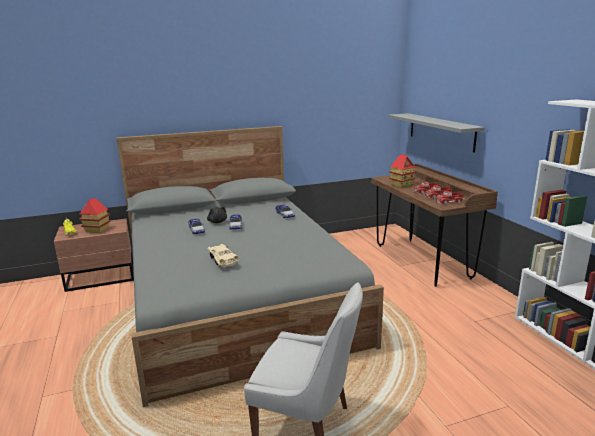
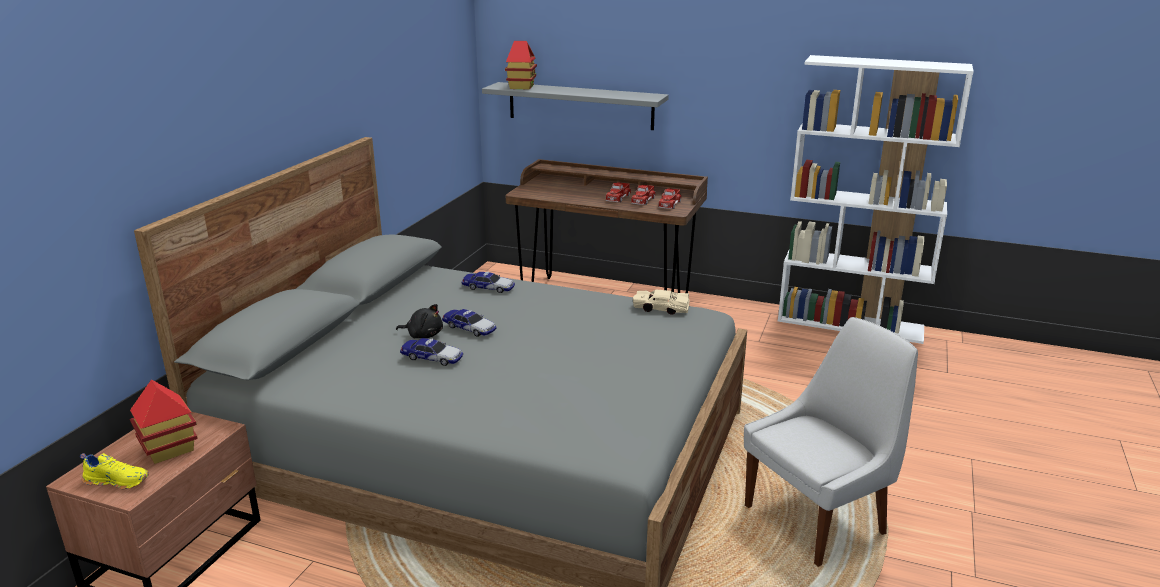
camera: 50 degrees left, 5 degrees up
beige toy car [208,244,239,267] -> beige toy car moved to [633,289,689,315]
toy house [389,154,417,187] -> toy house moved to [505,41,537,89]

